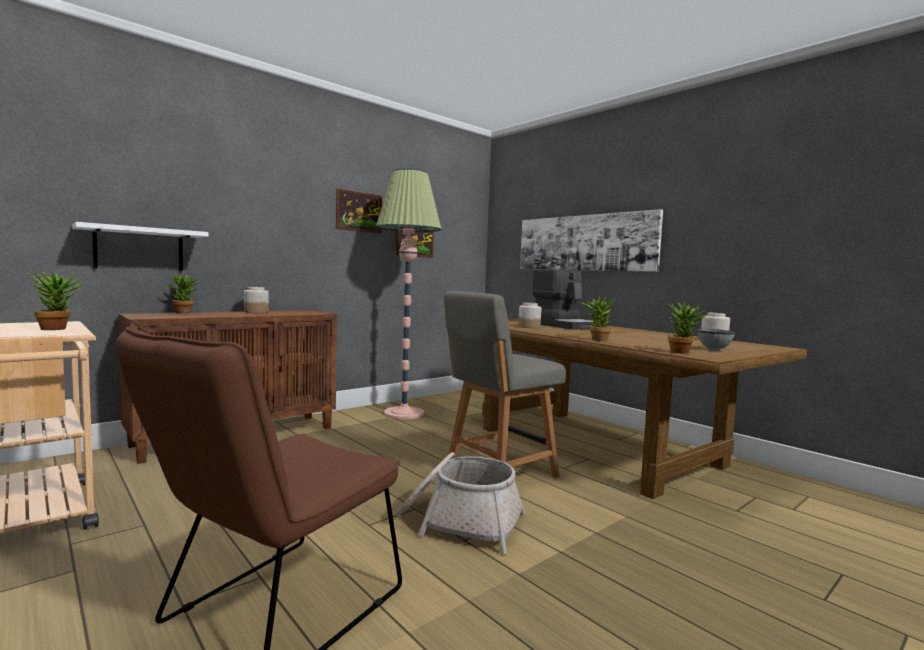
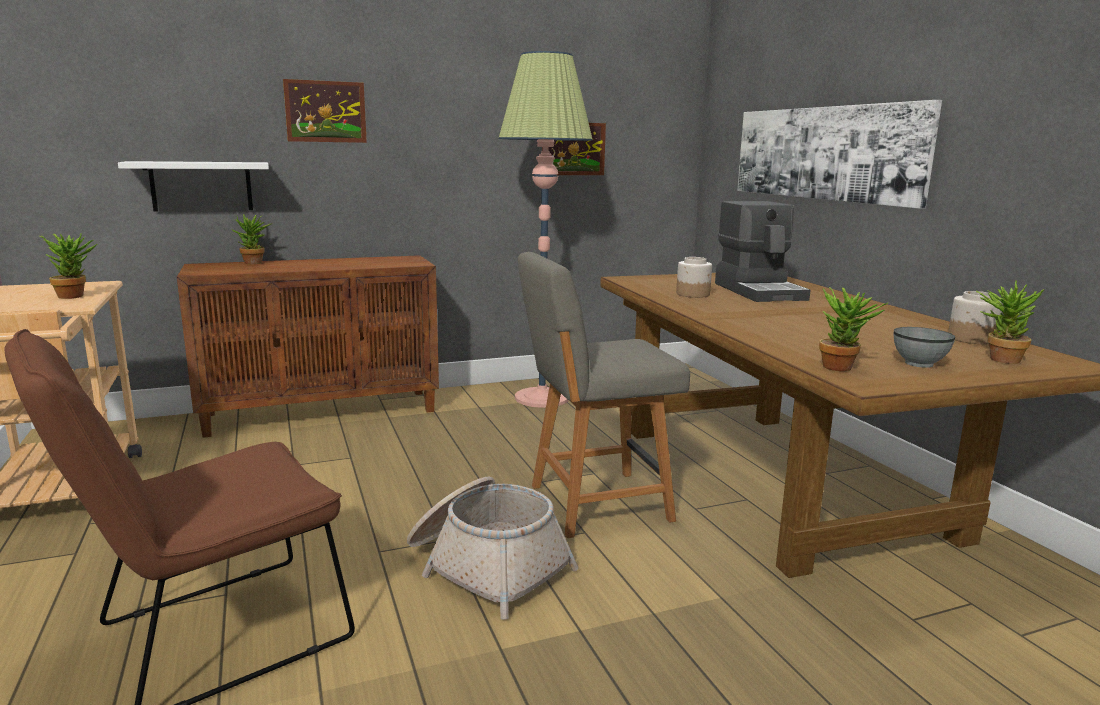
camera: 20 degrees right, 10 degrees up
jar [244,287,269,313] -> none
picture [336,189,382,233] -> picture moved to [283,79,367,143]
potted plant [581,296,615,341] -> potted plant moved to [976,280,1045,364]

